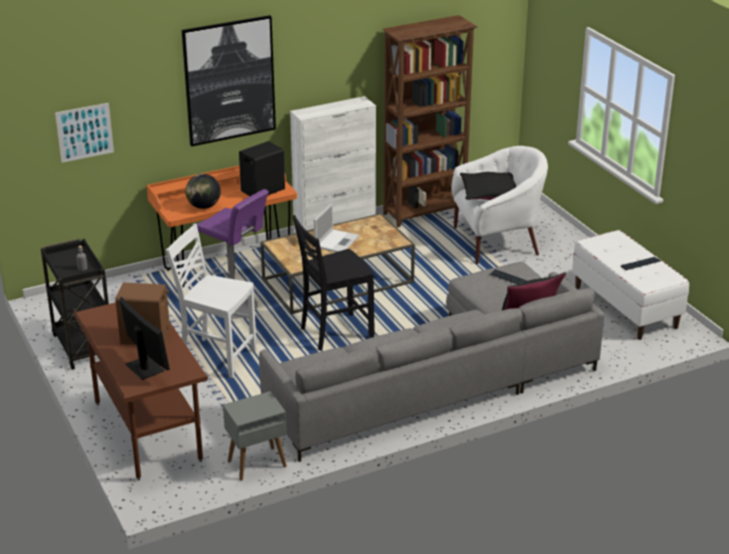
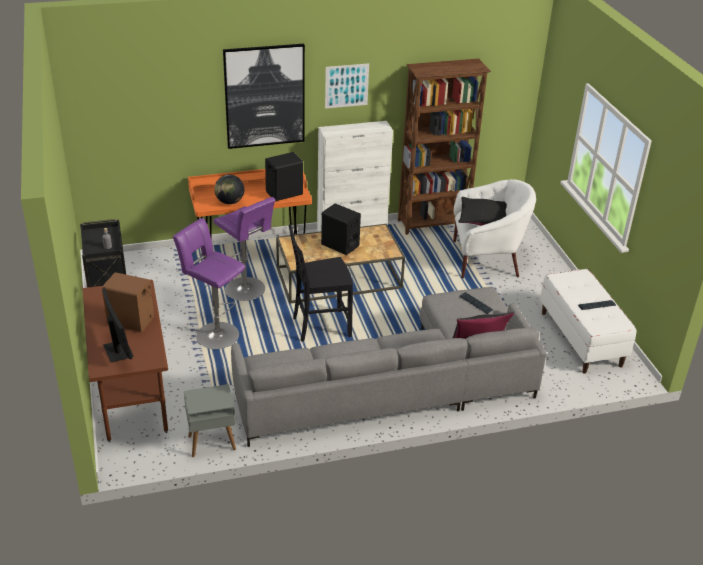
camera: 10 degrees right, 5 degrees up
picture [55,103,114,163] -> picture moved to [325,63,369,109]
white chair [166,224,257,378] -> purple stool [173,218,245,349]
laptop [314,203,360,252] -> black speaker [321,203,361,255]

